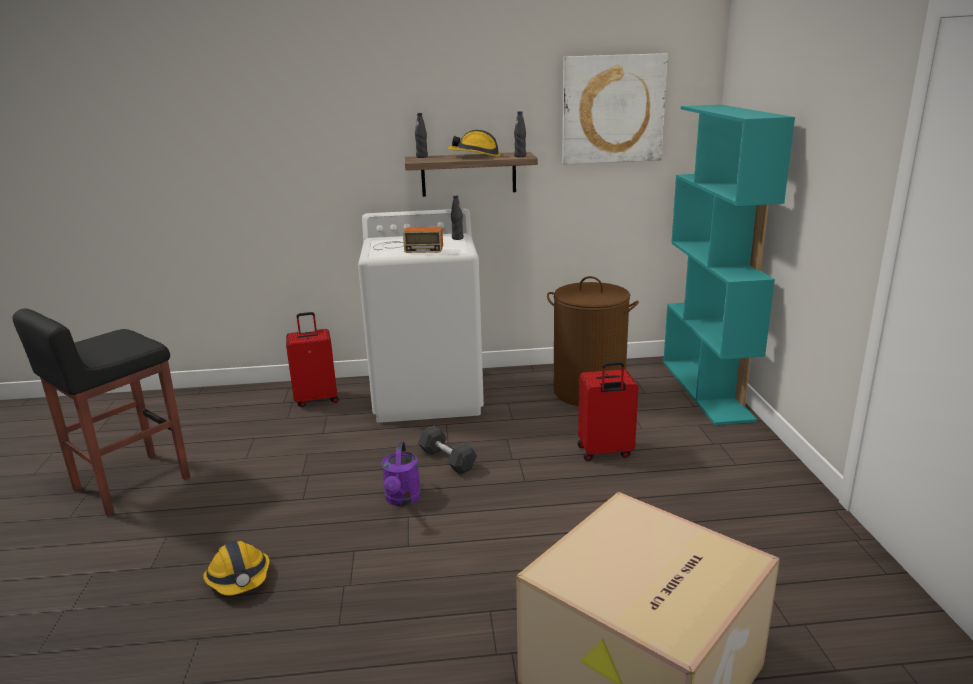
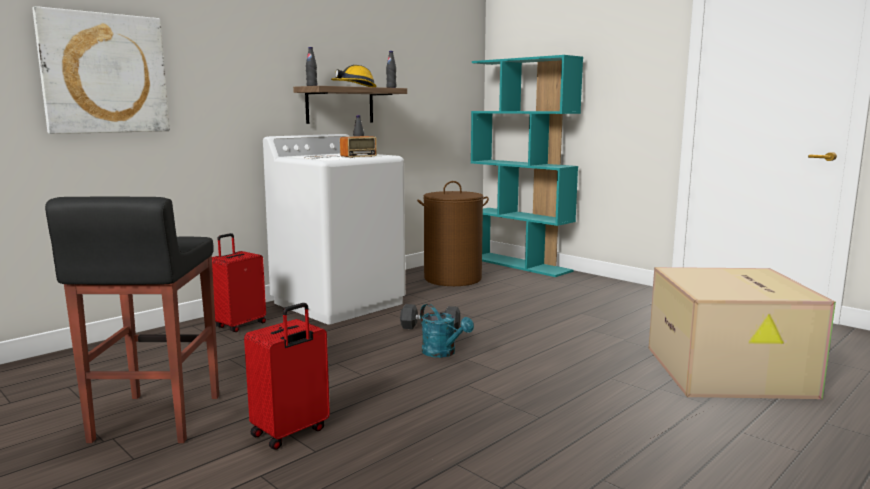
camera: 40 degrees left, 10 degrees down
hard hat [203,541,270,596] -> none
purple watering can [382,441,421,506] -> turquoise watering can [420,304,474,358]
picture [562,53,668,165] -> picture moved to [32,6,170,134]
red suitcase [578,361,638,461] -> red suitcase moved to [244,303,330,450]

